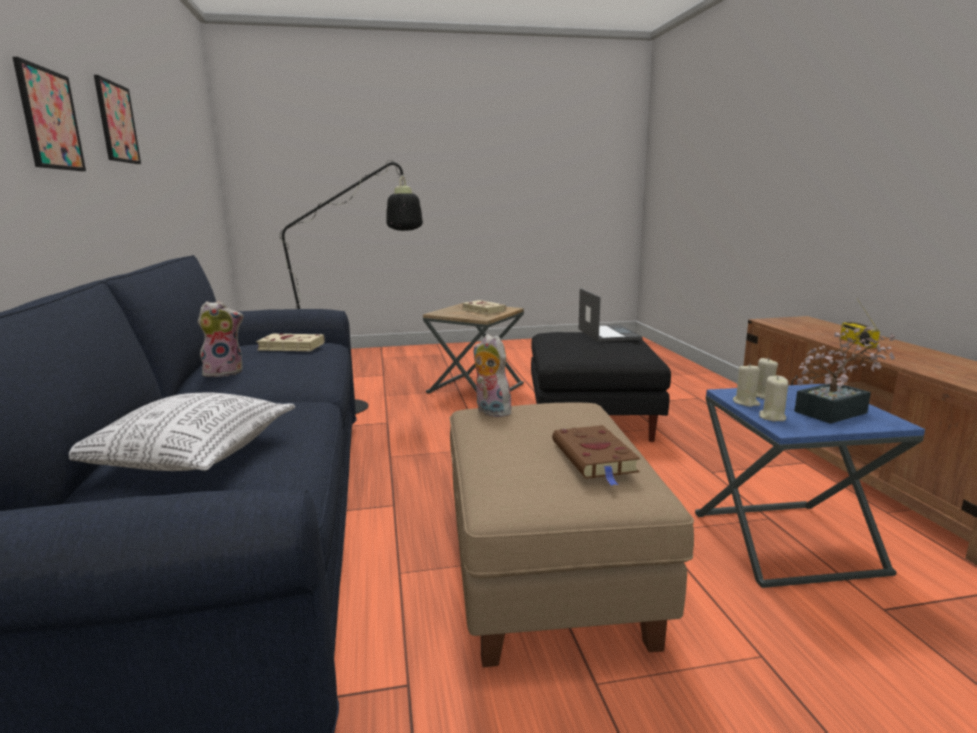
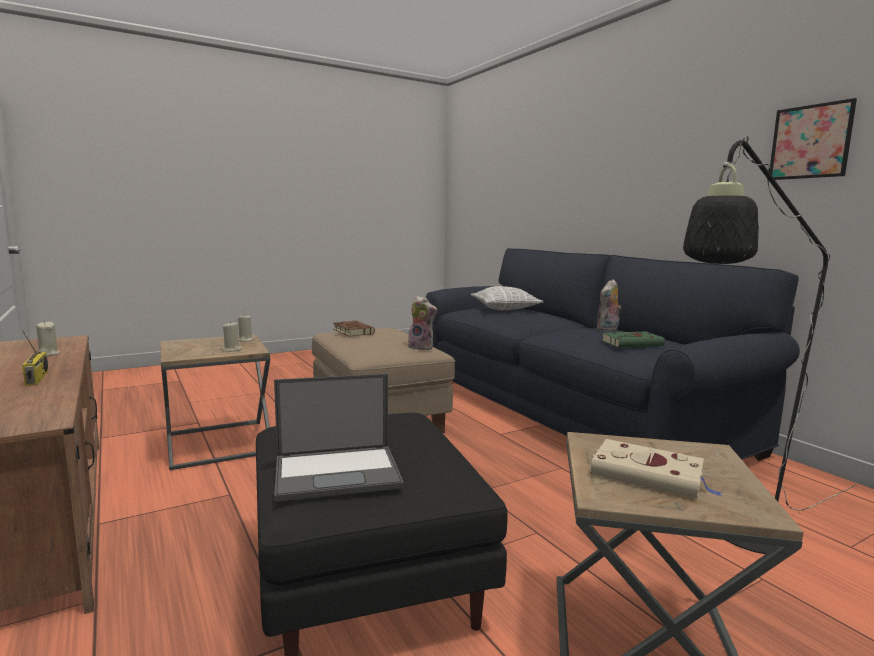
camera: 160 degrees right, 5 degrees down
picture [13,57,86,171] -> none
beige book [256,334,325,351] -> green book [602,332,665,348]
laptop [579,288,643,342] -> laptop turned 75 degrees counterclockwise [274,374,404,502]
blue side table [695,384,925,588] -> brown side table [160,334,270,470]
beige candle [733,363,760,407] -> beige candle moved to [36,321,60,356]
potted plant [794,327,895,424] -> none

